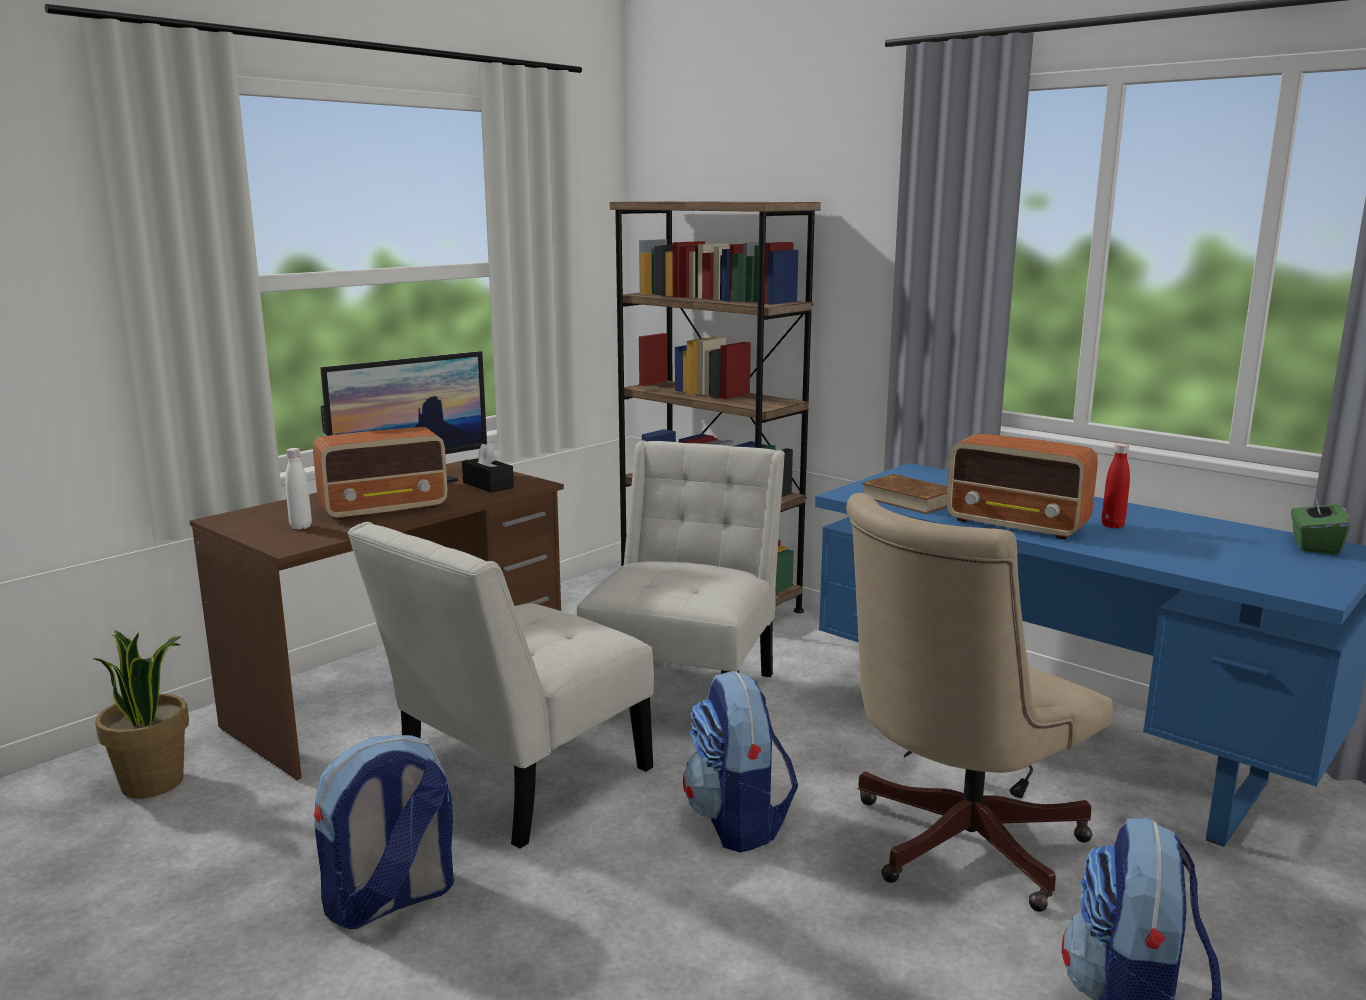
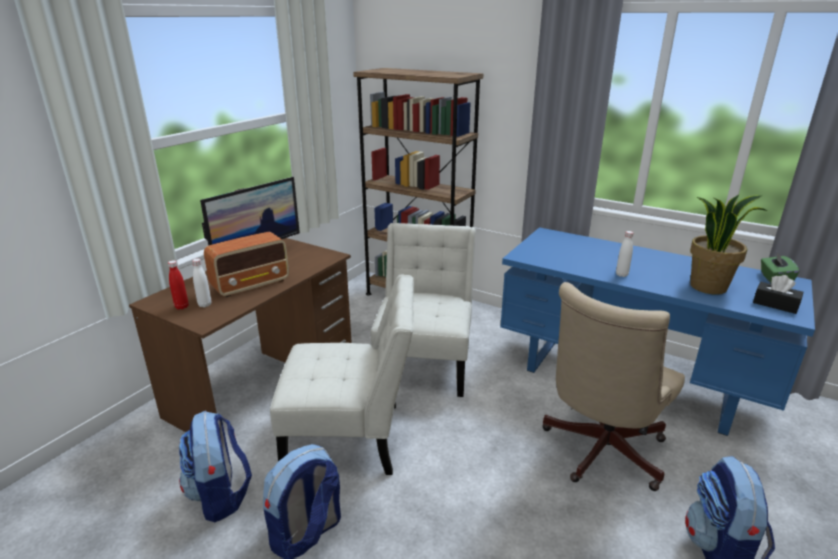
camera: 10 degrees left, 10 degrees up
potted plant [93,630,189,798] -> potted plant moved to [690,195,768,295]
white chair [348,522,654,849] -> white chair turned 120 degrees counterclockwise [270,274,414,475]
black tissue box [462,442,514,493] -> black tissue box moved to [753,275,804,314]
backpack [683,671,798,853] -> backpack moved to [179,411,252,522]
brown book [861,474,947,514] -> none
radio [946,433,1098,540] -> white bottle [616,231,633,277]
red bottle [1101,443,1130,528] -> red bottle moved to [168,260,188,310]

